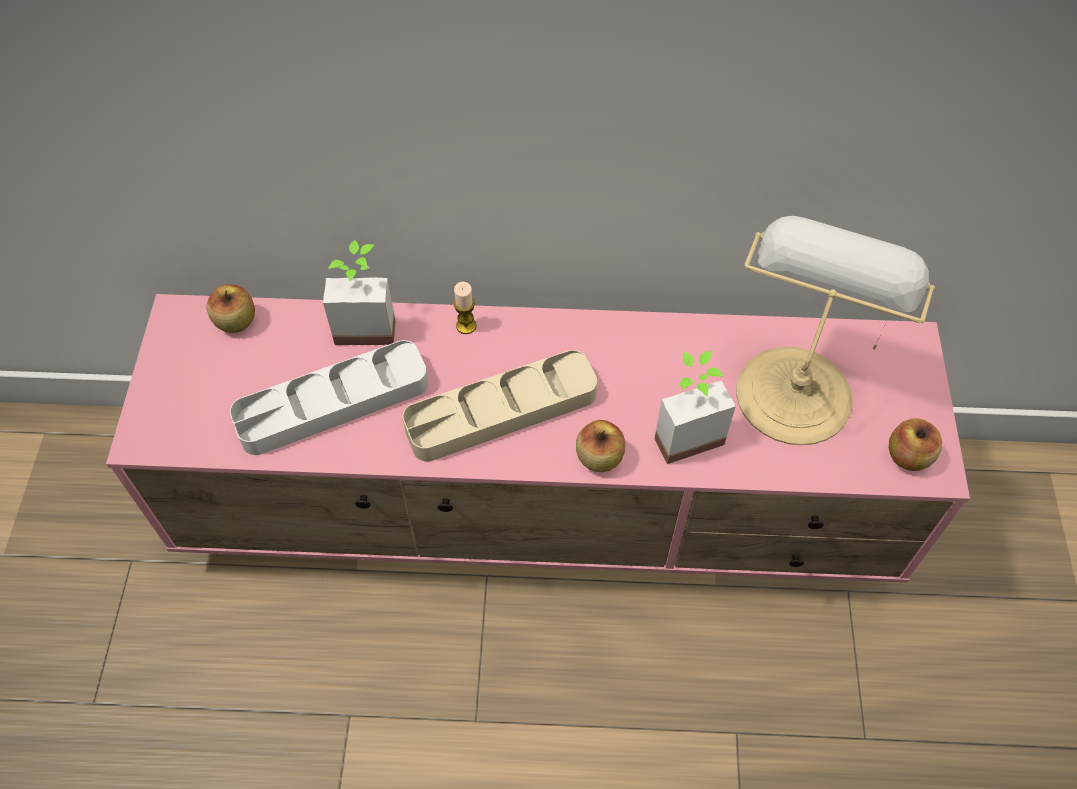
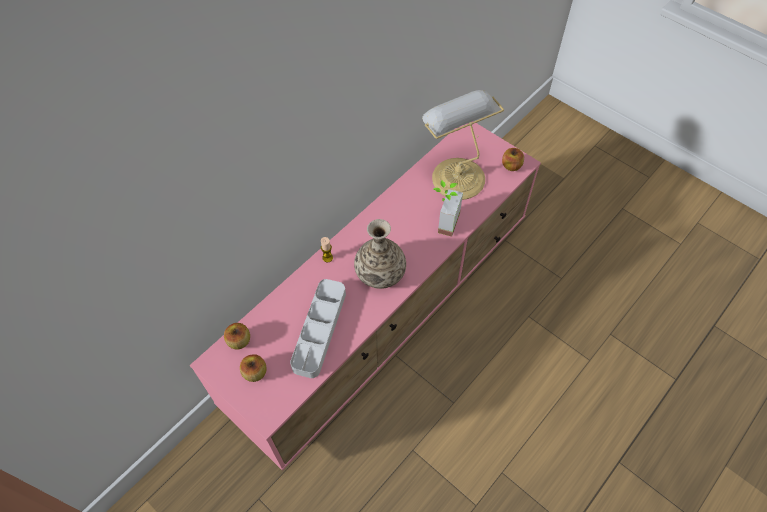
camera: 50 degrees left, 0 degrees up
potted plant [323,240,395,345] -> none
beige tray [403,350,597,462] -> vase [354,219,406,289]
apple [576,420,625,472] -> apple moved to [240,354,267,382]

